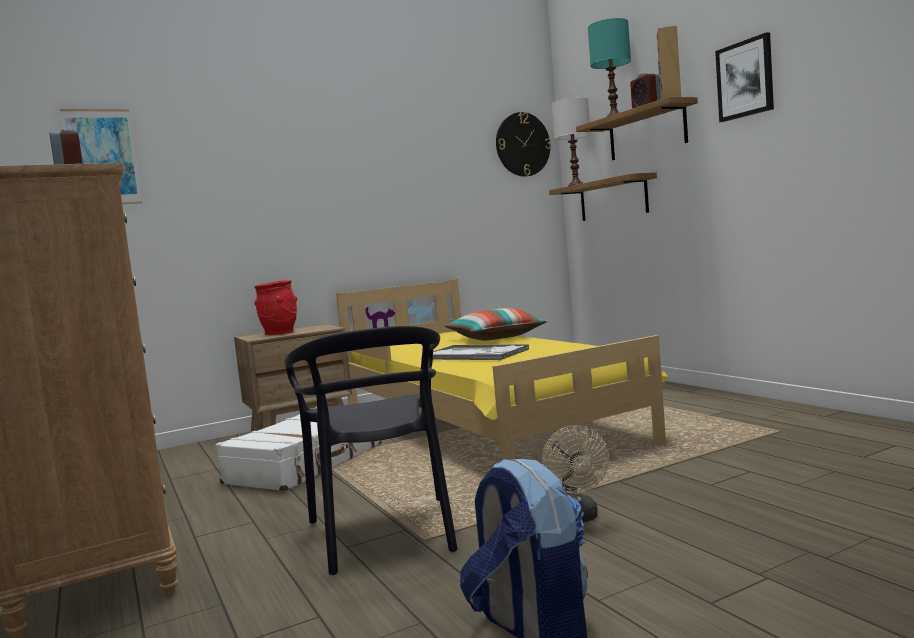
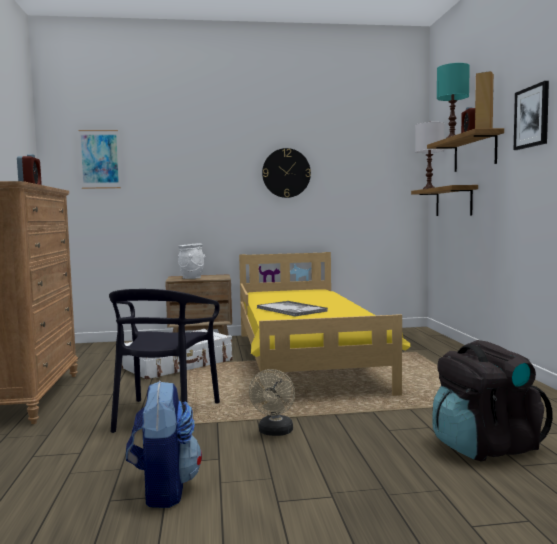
camera: 20 degrees right, 0 degrees up
red vase [254,280,297,335] -> white vase [178,243,205,279]
pillow [445,308,547,341] -> none
wall clock [496,112,551,177] -> wall clock moved to [262,148,311,198]
none -> black backpack [432,340,553,461]

